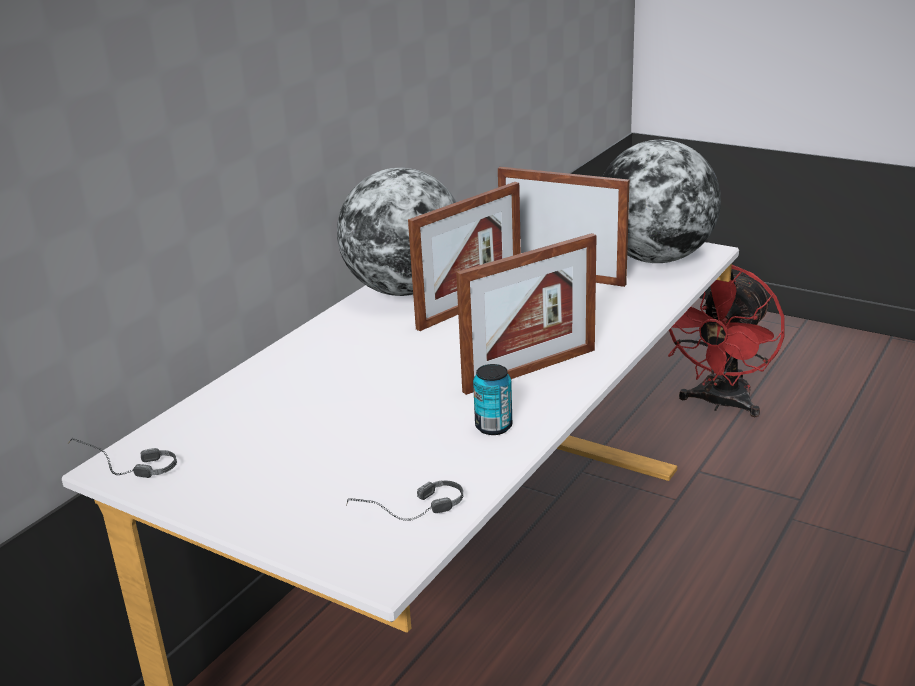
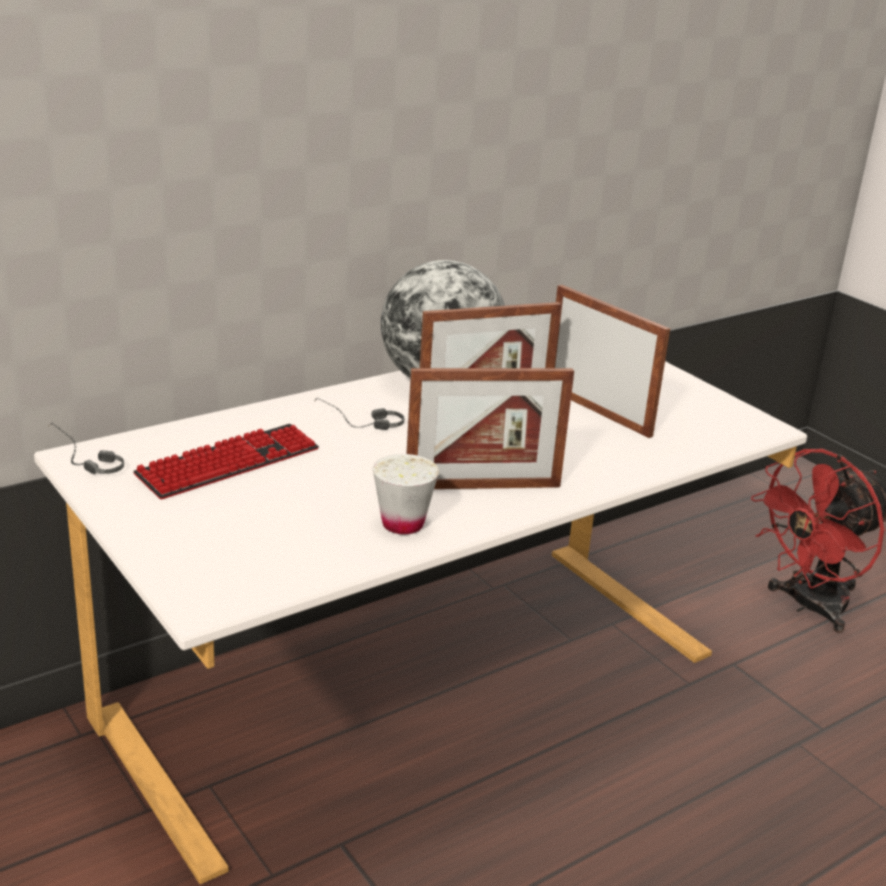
camera: 20 degrees right, 0 degrees up
headphones [346,480,463,521] -> headphones moved to [315,398,404,430]
can [473,364,512,435] -> white cup [373,454,439,535]
globe [603,140,721,263] -> none
none -> keyboard [133,424,319,499]

